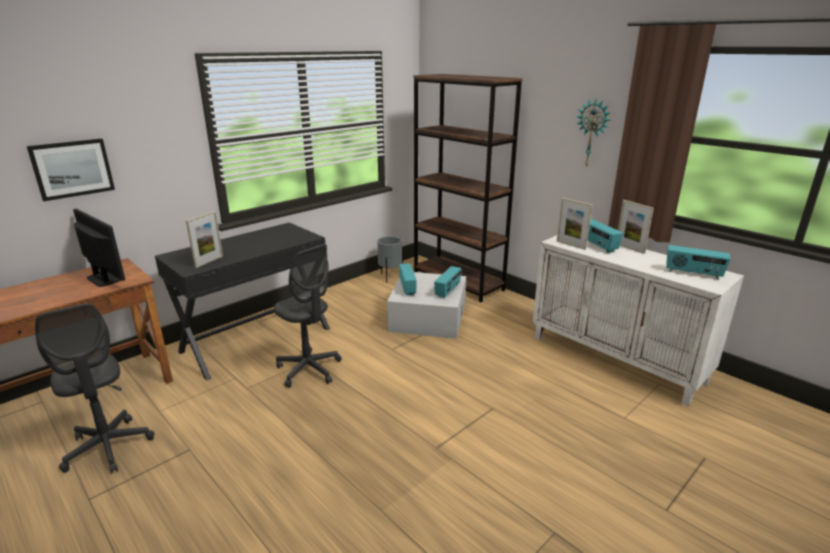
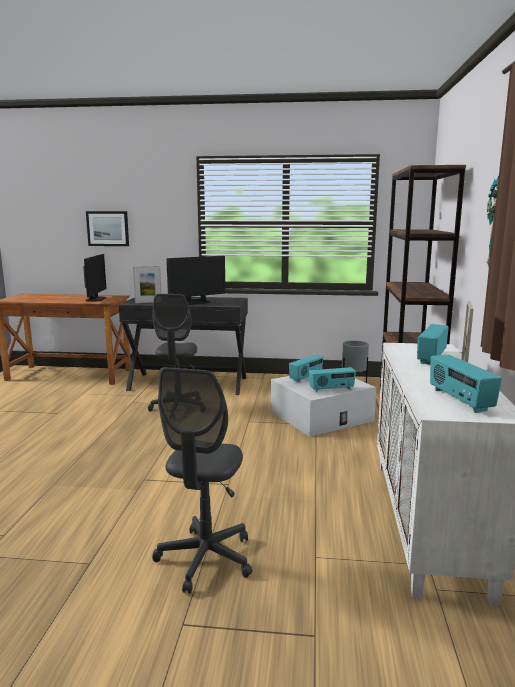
camera: 50 degrees right, 10 degrees down
grey office chair [35,303,154,474] -> grey office chair moved to [152,367,252,594]
picture frame [557,198,593,250] -> none
none -> monitor [166,256,225,305]

